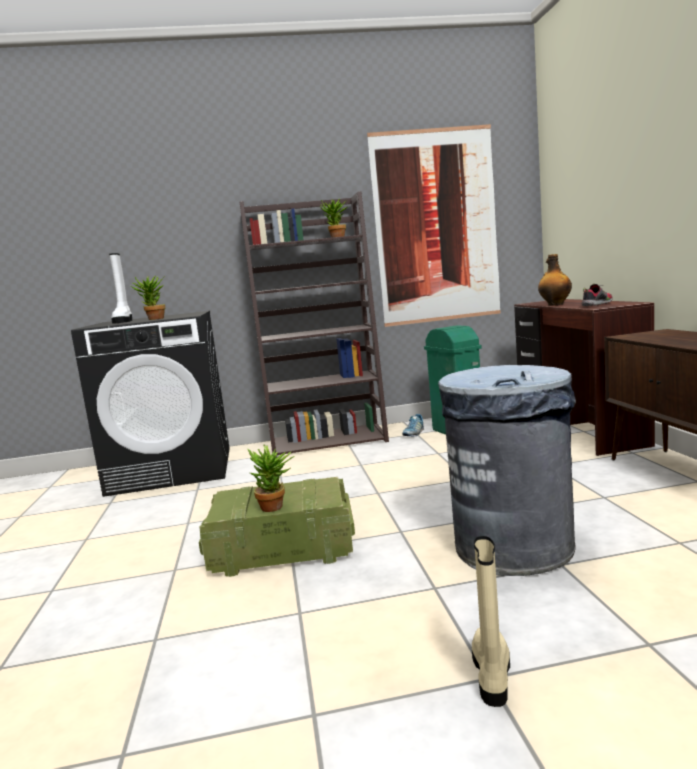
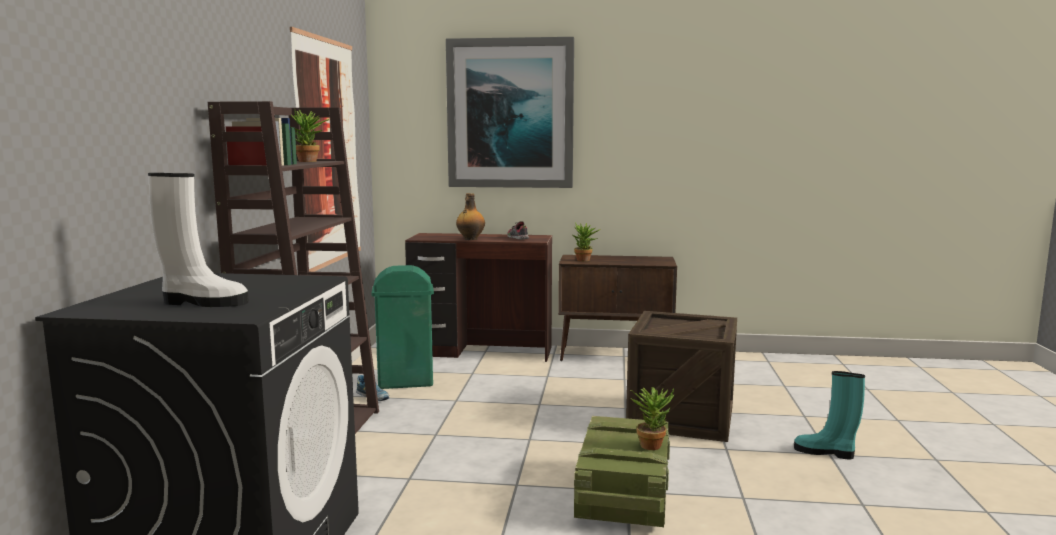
camera: 75 degrees left, 0 degrees up
potted plant [131,276,165,320] -> potted plant moved to [573,223,601,261]
grey trash can [438,365,576,576] -> crate [626,311,737,442]
beige boot [472,536,510,707] -> turquoise boot [794,371,865,459]
none -> picture [446,37,574,188]

